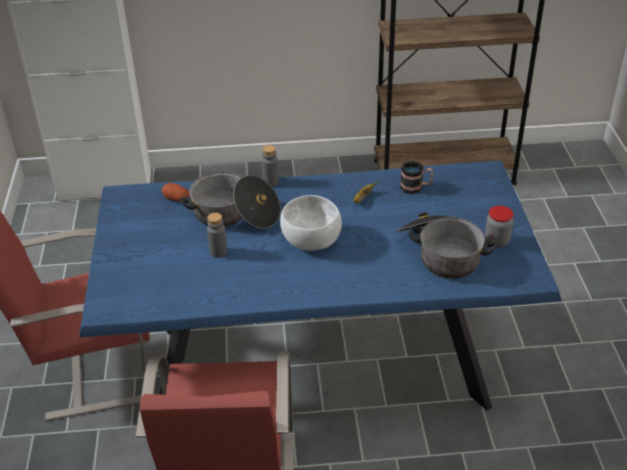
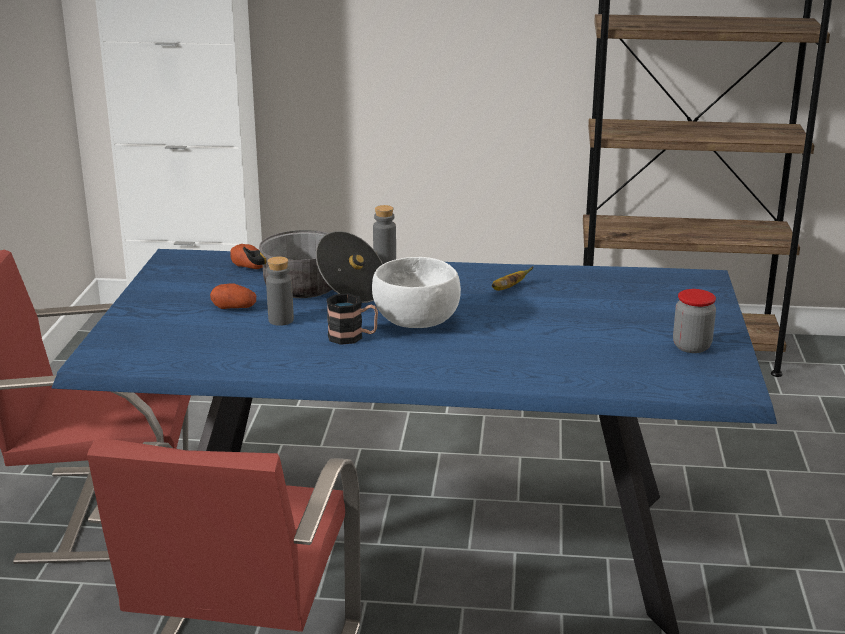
camera: 10 degrees right, 15 degrees down
cooking pot [397,212,497,278] -> none
mug [400,161,434,194] -> mug moved to [326,293,378,345]
none -> potato [210,283,256,309]

